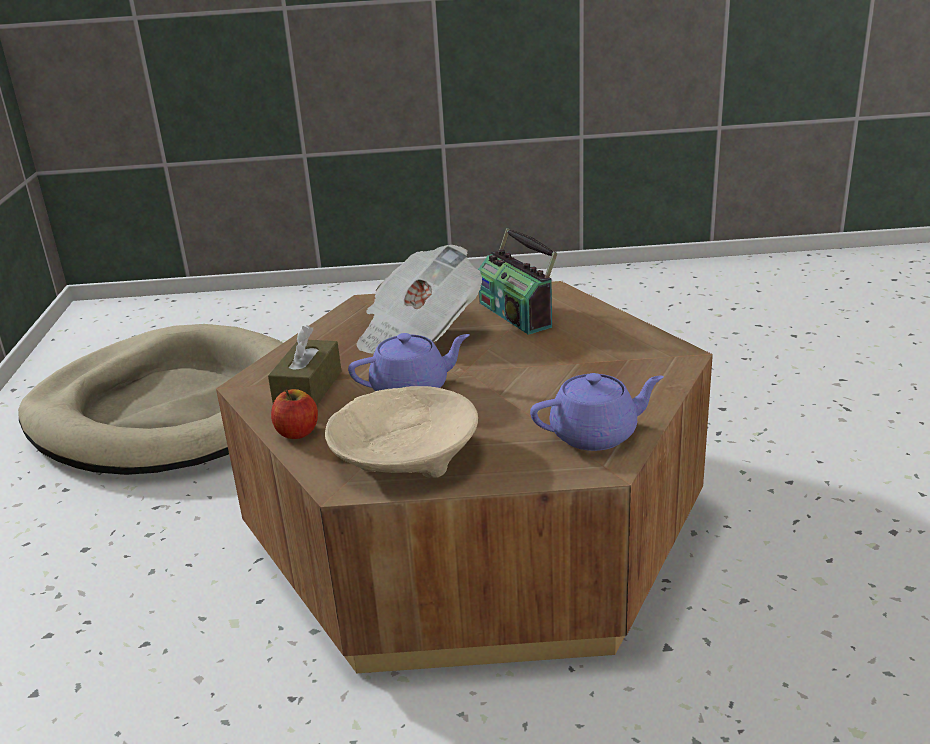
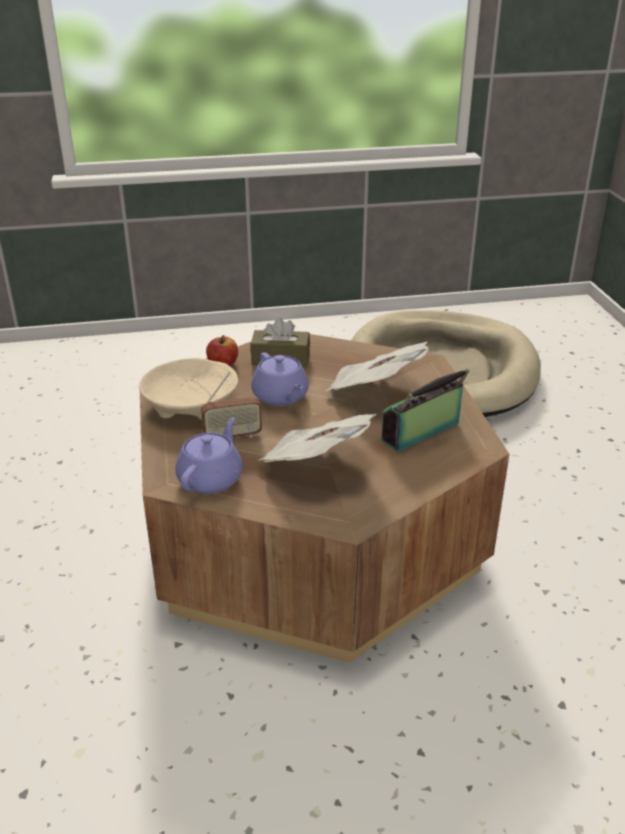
camera: 80 degrees right, 5 degrees up
purple teapot [530,373,664,451] -> purple teapot turned 135 degrees counterclockwise [176,417,243,494]
none -> radio [201,372,262,438]
none -> newspaper [258,414,377,462]

